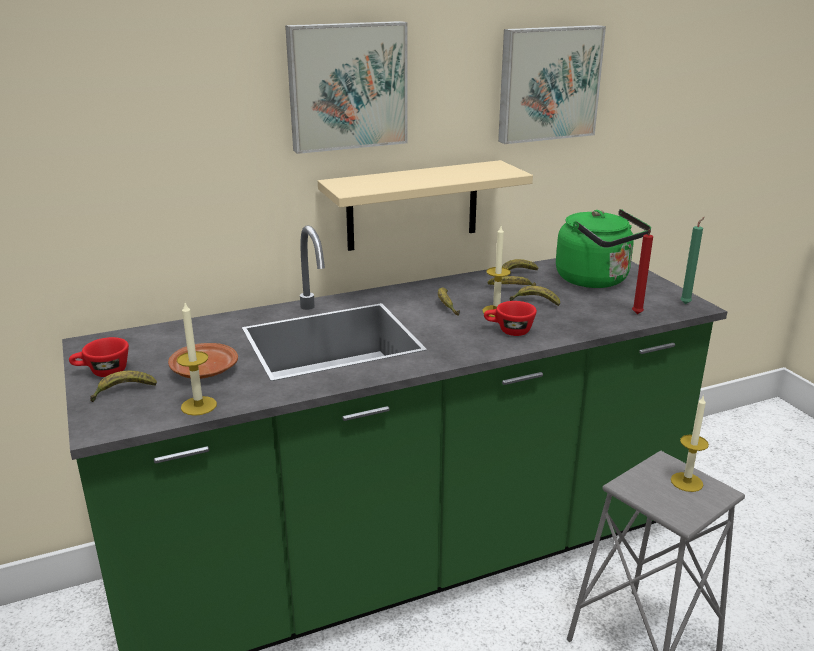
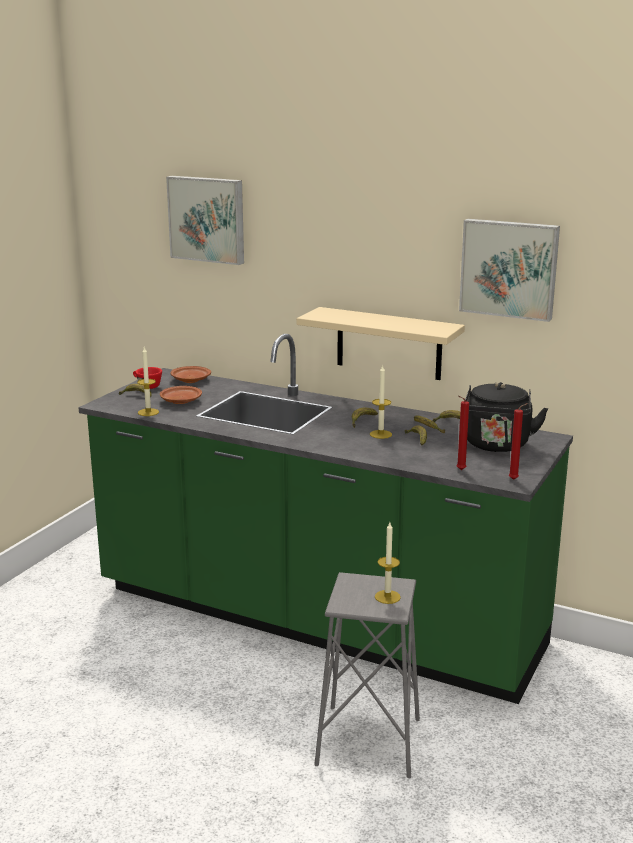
camera: 50 degrees right, 5 degrees down
picture [285,21,408,154] -> picture moved to [166,176,244,265]
red cup [484,301,537,336] -> none
green kettle [556,209,651,288] -> black kettle [465,382,548,452]
green candle [680,217,705,304] -> red candle [509,403,528,480]
none -> brown plate [170,366,211,383]

